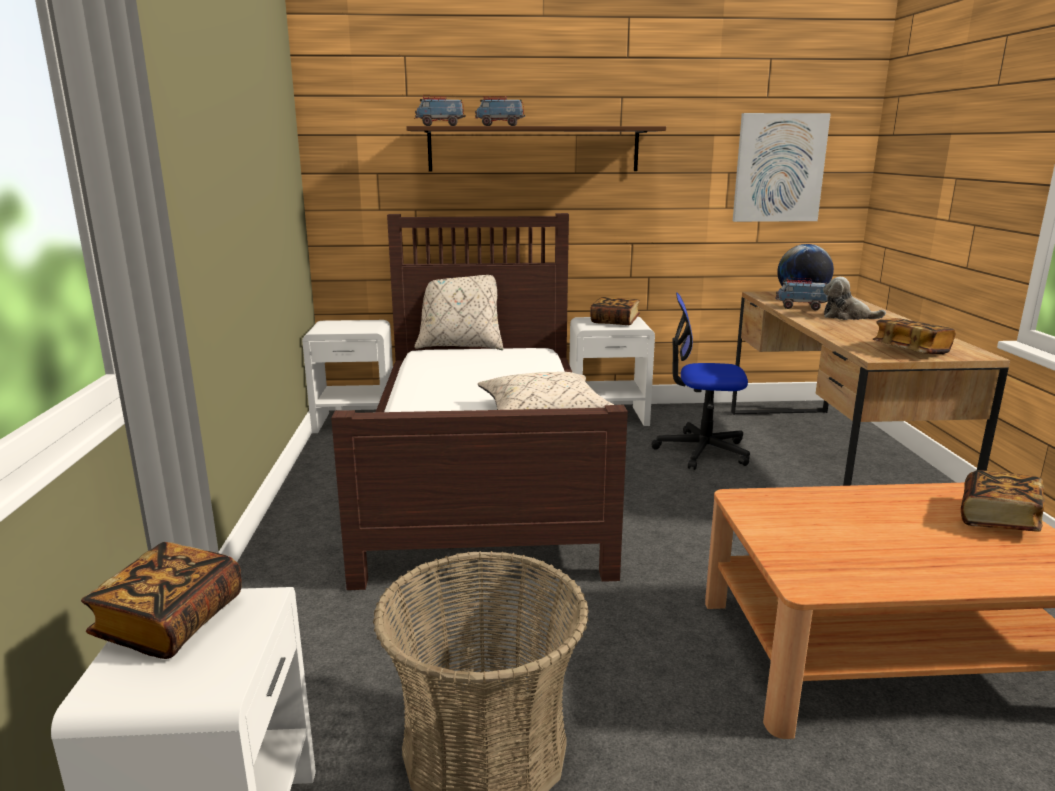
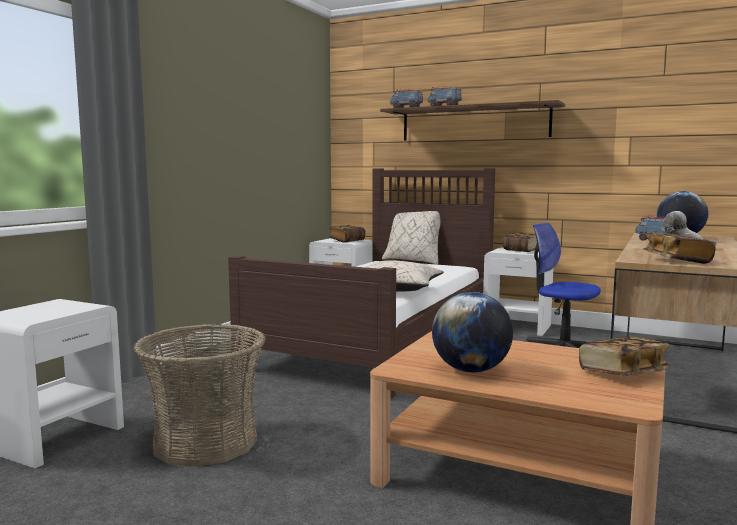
camera: 30 degrees right, 10 degrees down
book [81,542,242,659] -> book moved to [329,225,365,243]
picture [733,113,831,222] -> none
none -> globe [432,292,513,373]

